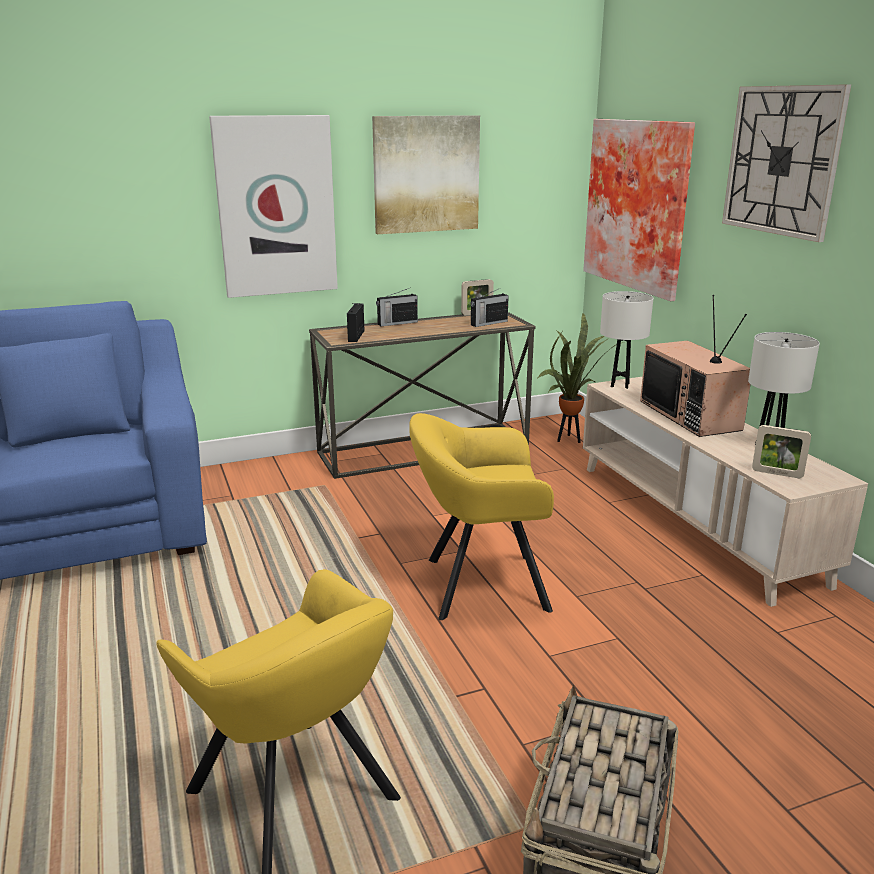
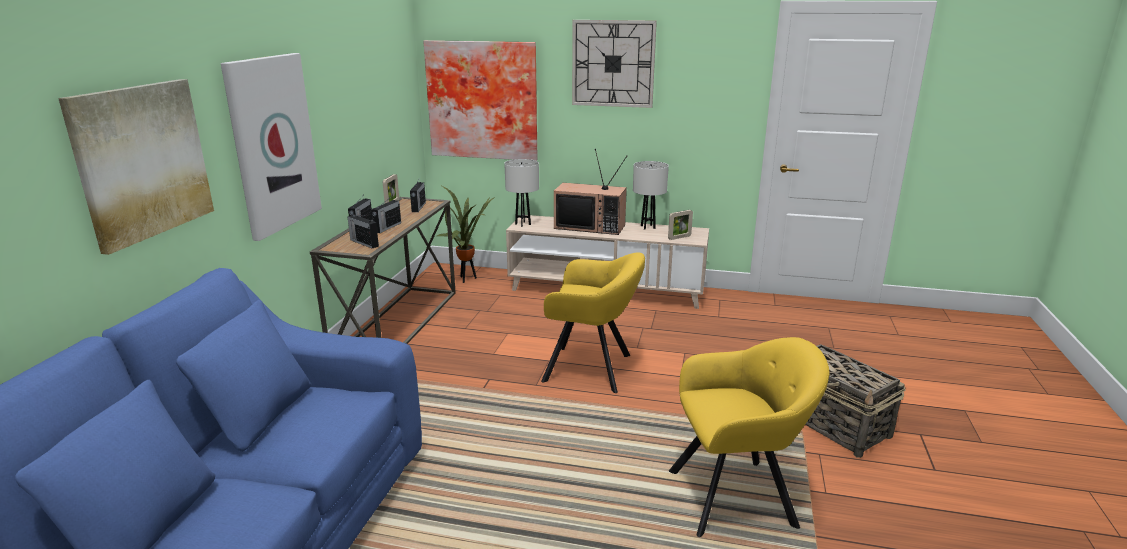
camera: 55 degrees left, 0 degrees up
picture [372,115,480,234] -> picture moved to [58,79,214,255]
yellow armchair [409,413,554,620] -> yellow armchair turned 105 degrees counterclockwise [541,252,645,393]
none -> radio [371,195,401,233]

